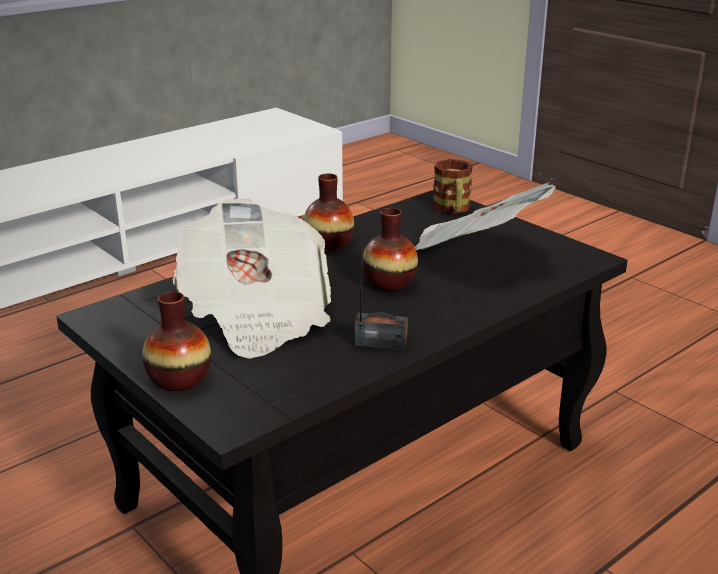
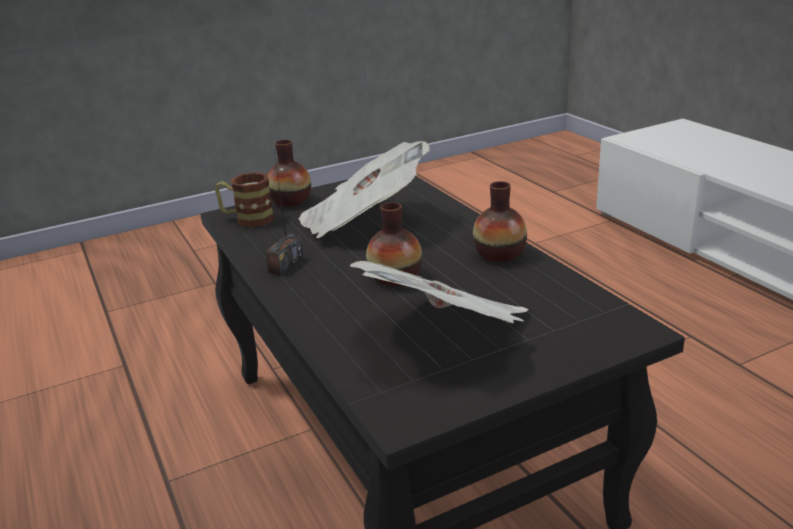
camera: 105 degrees right, 0 degrees up
mug [433,159,473,213] -> mug moved to [215,172,275,228]

